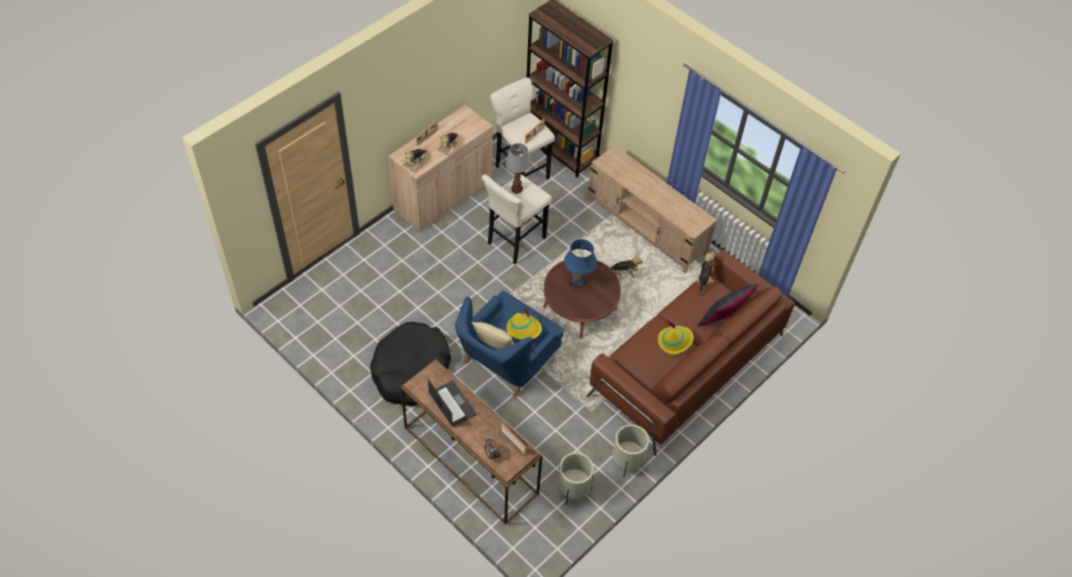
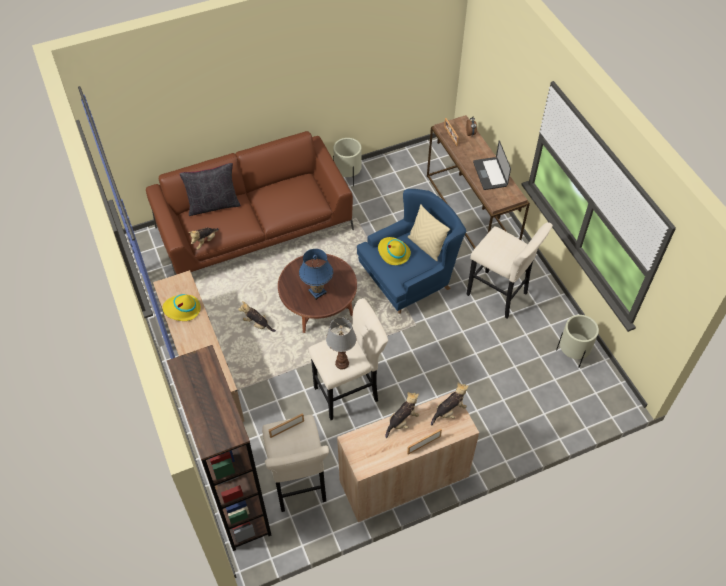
camera: 155 degrees left, 0 degrees up
black dog bed [370,322,451,406] -> beige stool [466,222,553,318]
beige planter [558,452,594,505] -> beige planter moved to [556,315,599,368]
yellow hat [658,322,694,355] -> yellow hat moved to [162,294,201,321]

